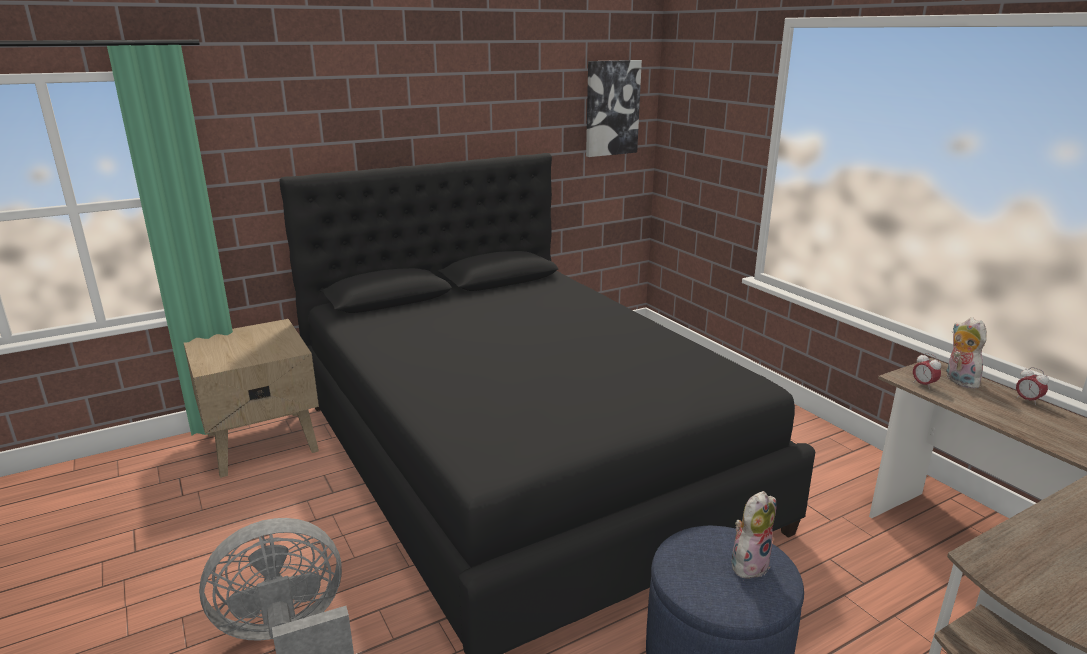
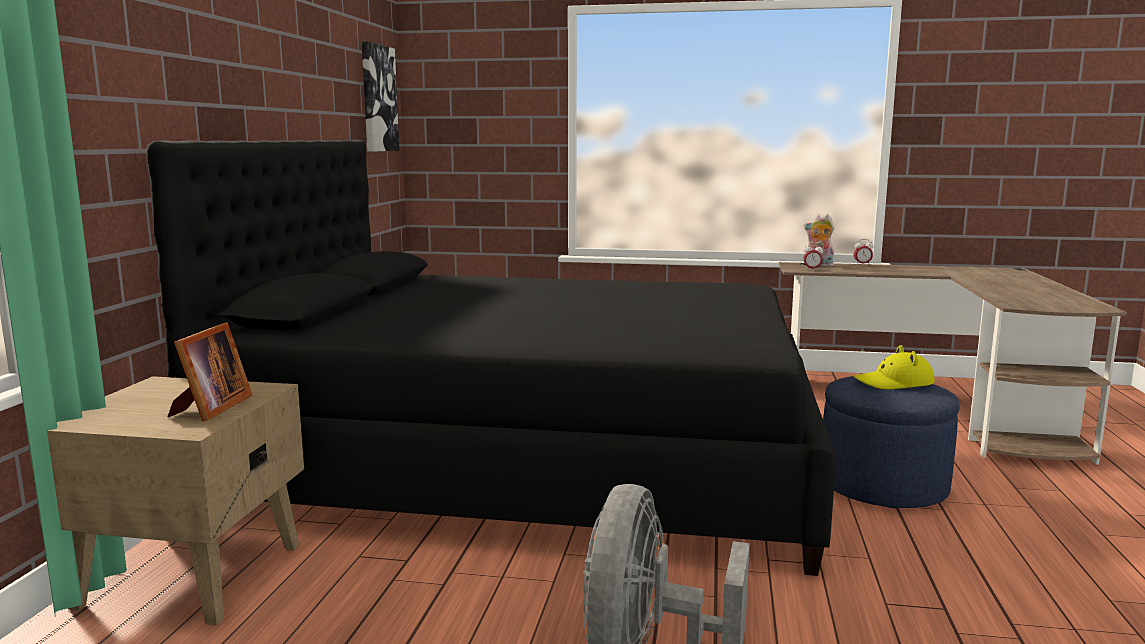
camera: 50 degrees left, 10 degrees down
plush toy [732,491,777,578] -> yellow hat [854,345,935,389]
none -> picture frame [167,322,252,422]

